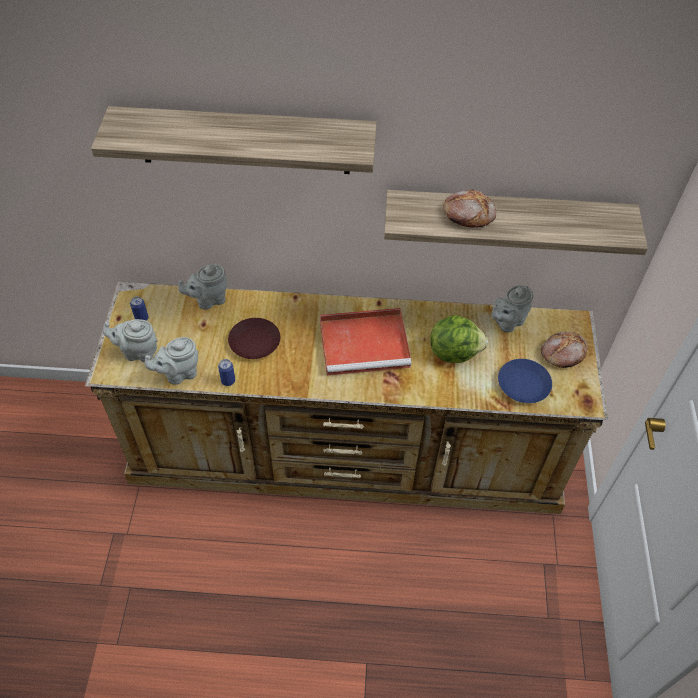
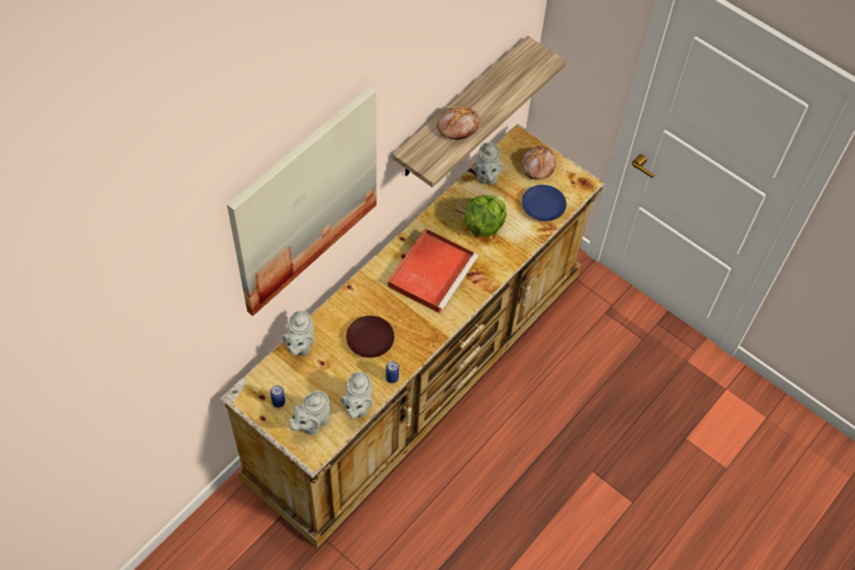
camera: 55 degrees left, 5 degrees up
shelf [91,106,377,174] -> picture [227,86,377,316]

